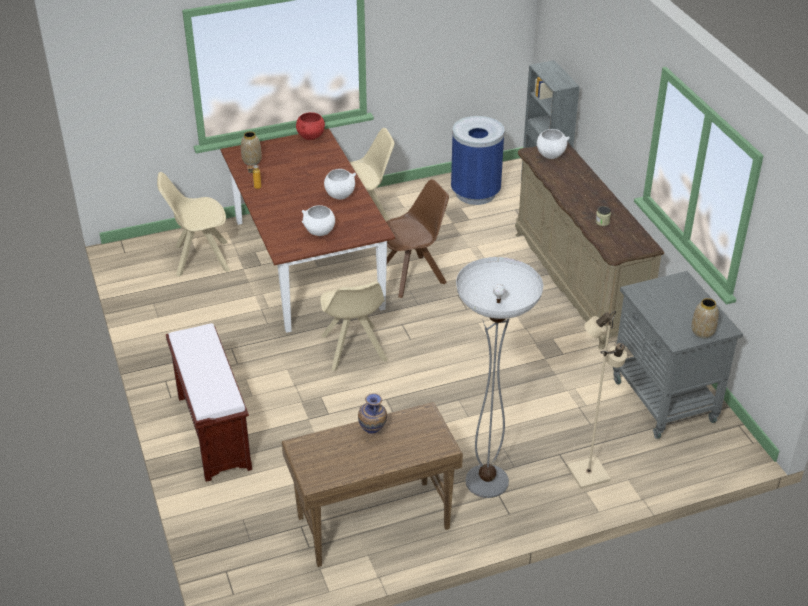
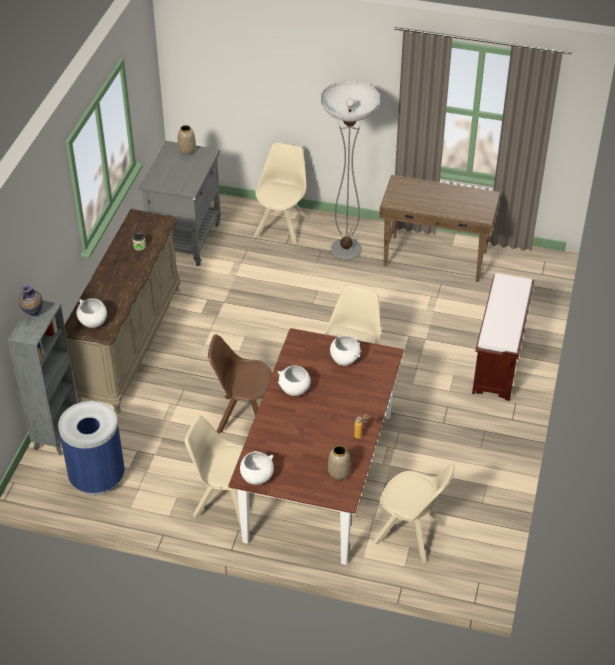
camera: 145 degrees left, 5 degrees up
red bowl [296,112,325,140] -> white bowl [240,451,274,485]
vase [358,393,387,434] -> vase moved to [18,283,43,317]
beige floor lamp [567,311,627,489] -> beige chair [254,143,308,245]

